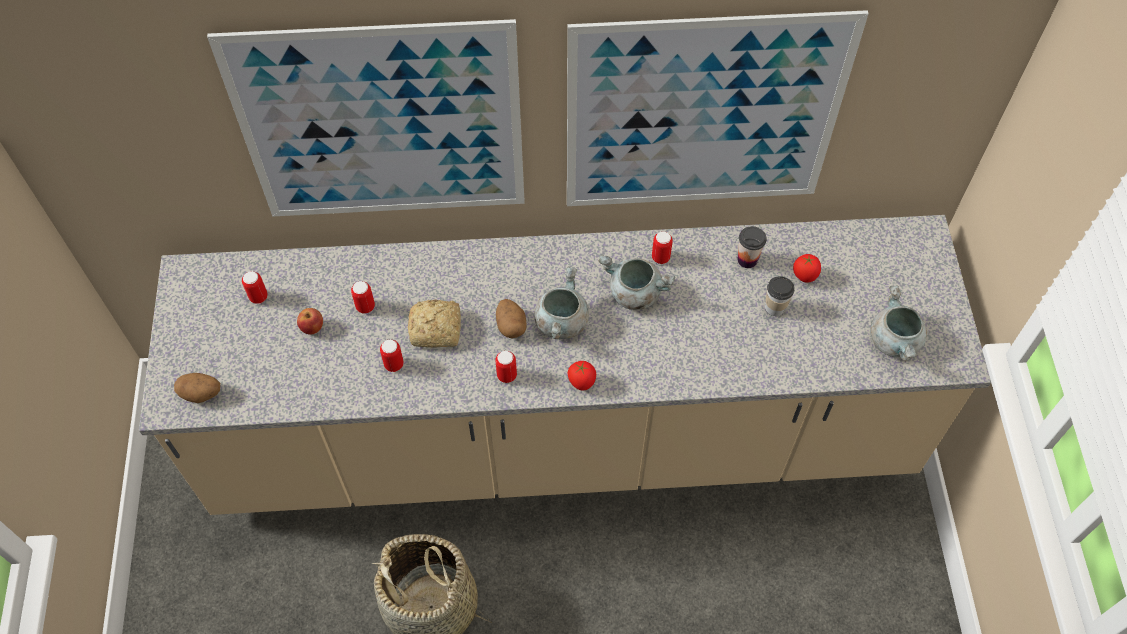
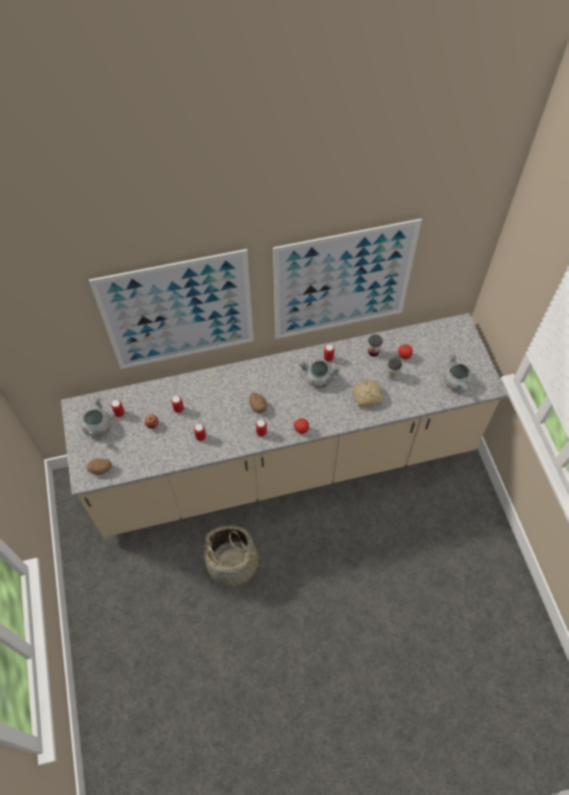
camera: 10 degrees left, 0 degrees up
bread [408,299,461,348] -> bread moved to [353,381,383,407]
grey cooking pot [534,267,589,339] -> grey cooking pot moved to [81,397,111,437]

